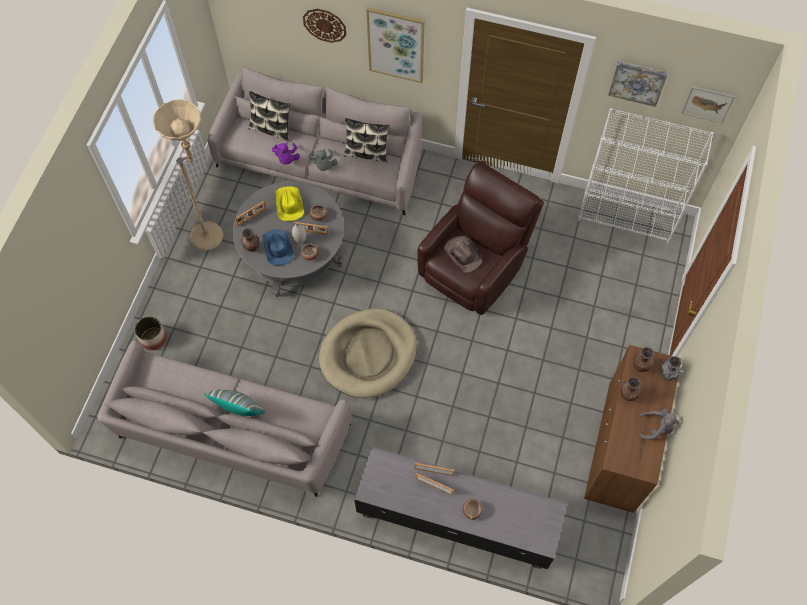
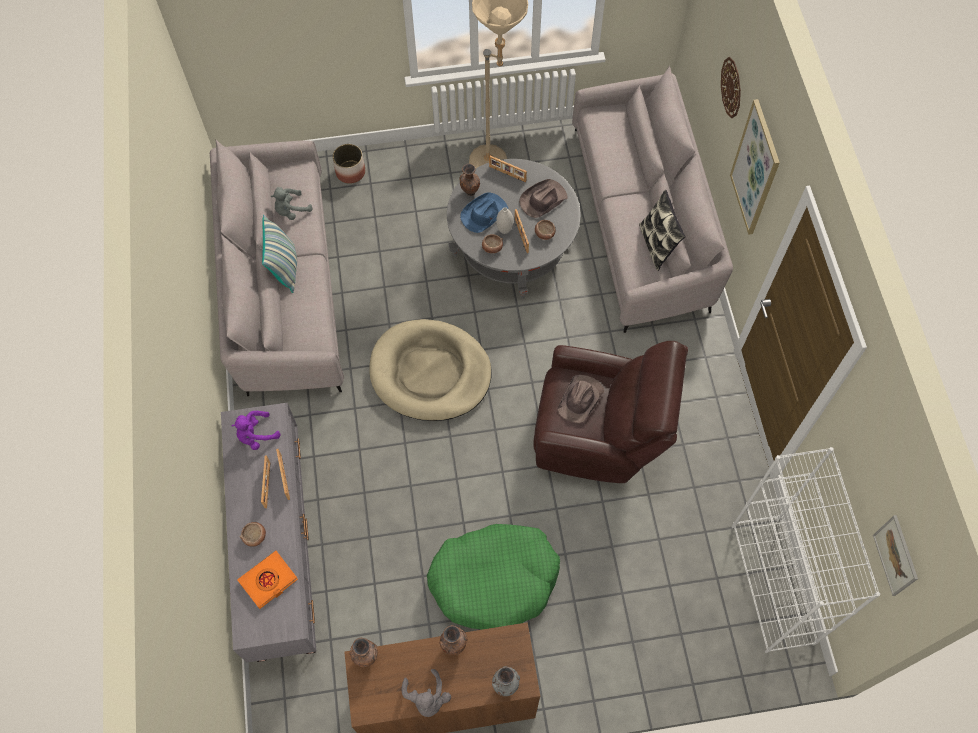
camera: 65 degrees right, 0 degrees up
pillow [248,91,291,142] -> none
purple plush toy [272,142,300,165] -> purple plush toy moved to [231,411,280,450]
yellow hat [275,186,304,221] -> brown hat [519,179,567,218]
grey plush toy [309,149,338,171] -> grey plush toy moved to [271,187,313,220]
picture [608,61,668,107] -> none
brown vase [633,347,654,372] -> brown vase moved to [350,638,378,667]
none -> orange book [237,550,298,609]
none -> green dog bed [427,524,560,630]

